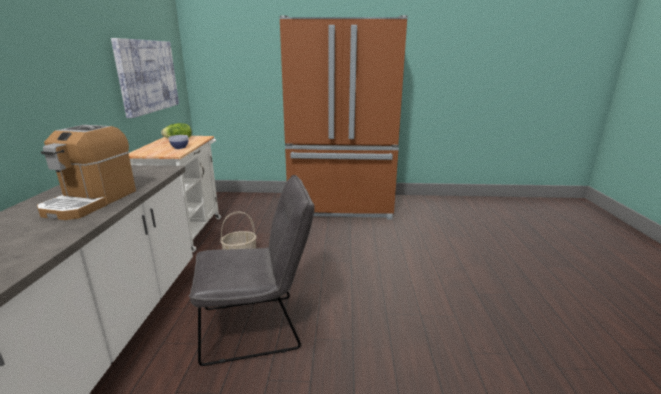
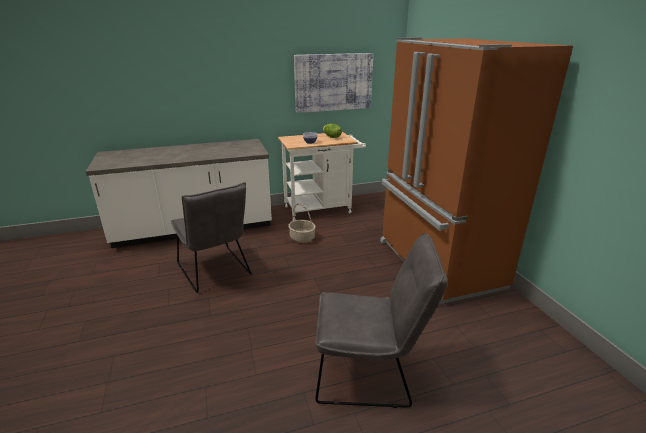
camera: 70 degrees right, 5 degrees up
coffee machine [37,125,136,220] -> none
none -> grey chair [315,233,448,408]

